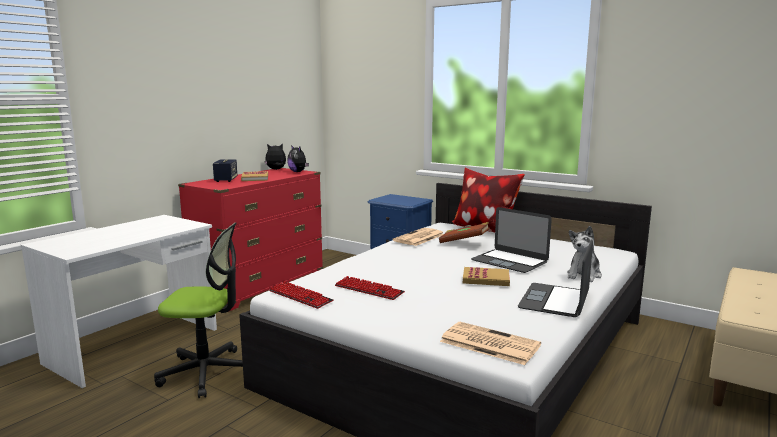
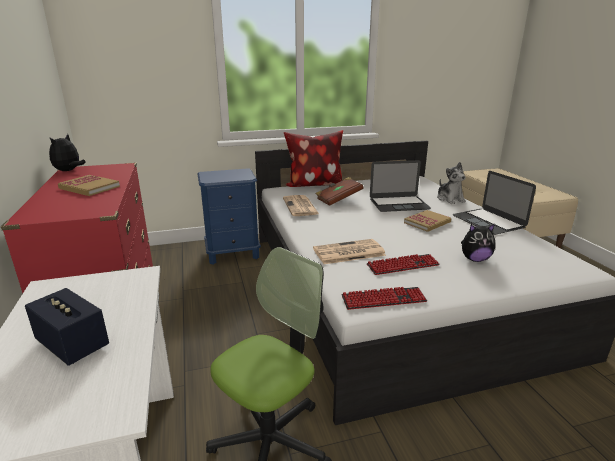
camera: 50 degrees left, 10 degrees up
speaker [213,159,237,182] -> speaker moved to [25,288,109,366]
plush toy [287,145,309,172] -> plush toy moved to [461,224,495,262]
newspaper [440,322,541,365] -> newspaper moved to [313,239,386,264]

